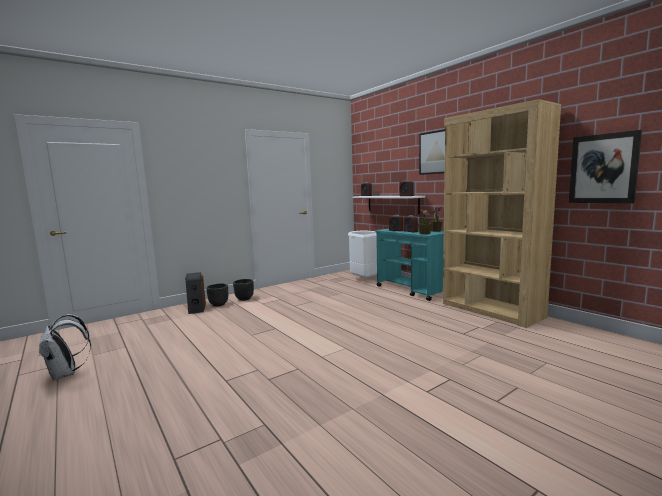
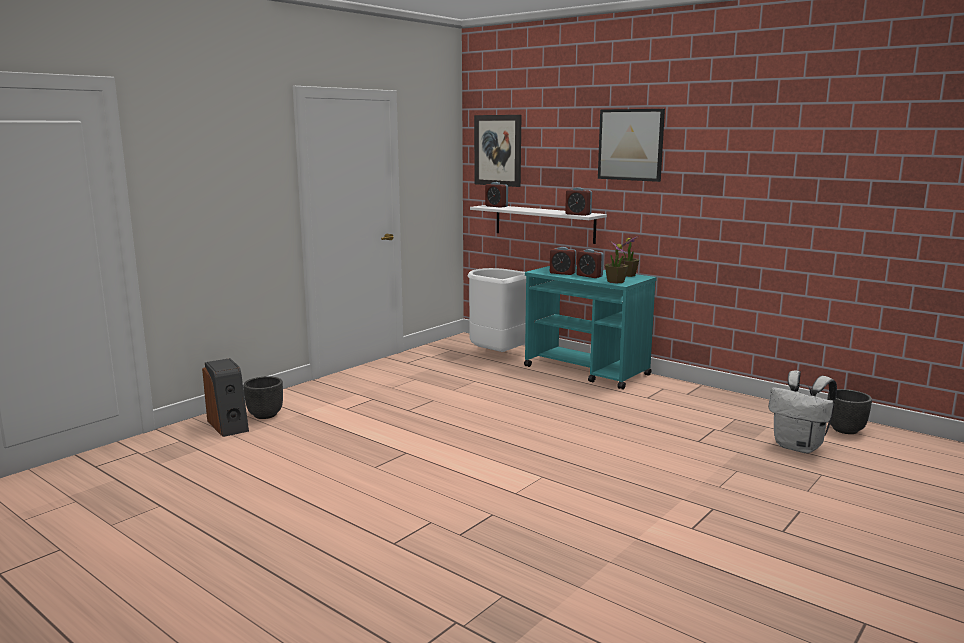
camera: 15 degrees left, 5 degrees up
white backpack [39,314,91,380] -> white backpack moved to [768,370,837,453]
black planter [233,279,254,301] -> black planter moved to [827,389,872,434]
brown bookcase [443,99,561,328] -> none
picture [569,130,642,204] -> picture moved to [474,115,521,187]

